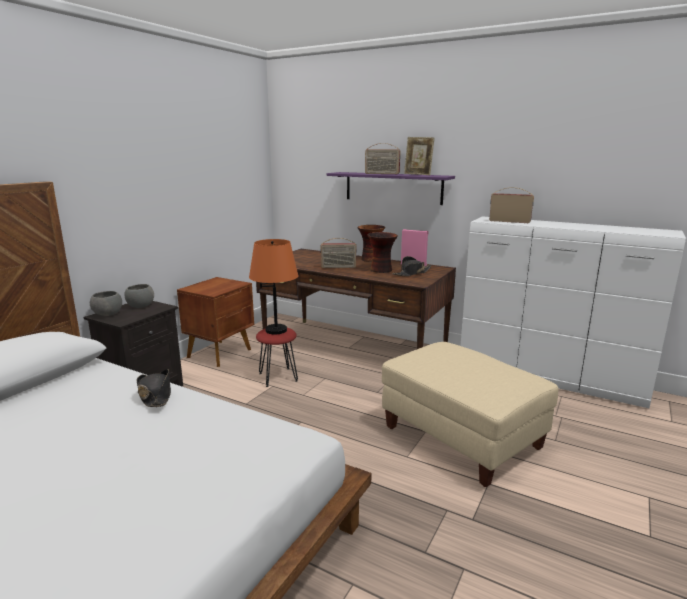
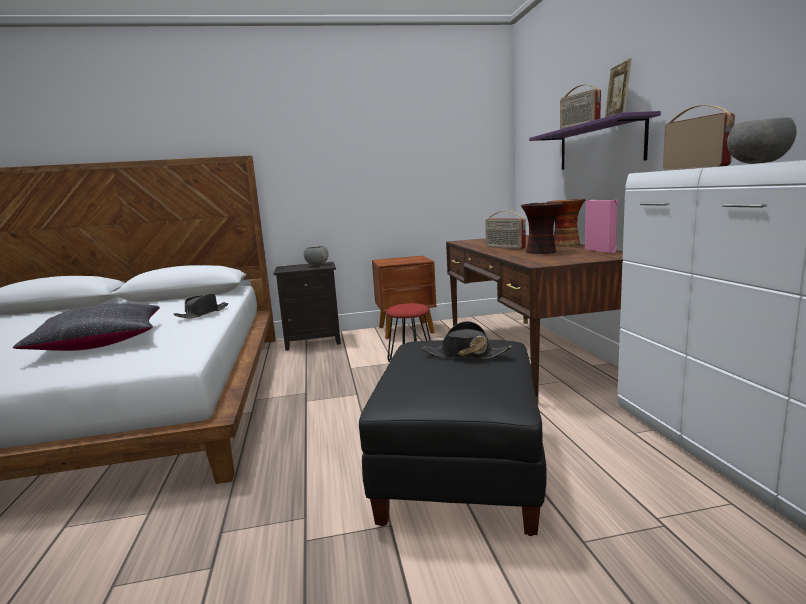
camera: 50 degrees right, 5 degrees down
grey bowl [90,291,122,316] -> grey bowl moved to [727,117,797,164]
orange table lamp [249,239,298,335] -> none
beige ottoman [382,342,559,487] -> black ottoman [359,340,547,536]
black hat [393,256,432,276] -> black hat moved to [422,321,512,359]
none -> black pillow [13,303,160,351]

